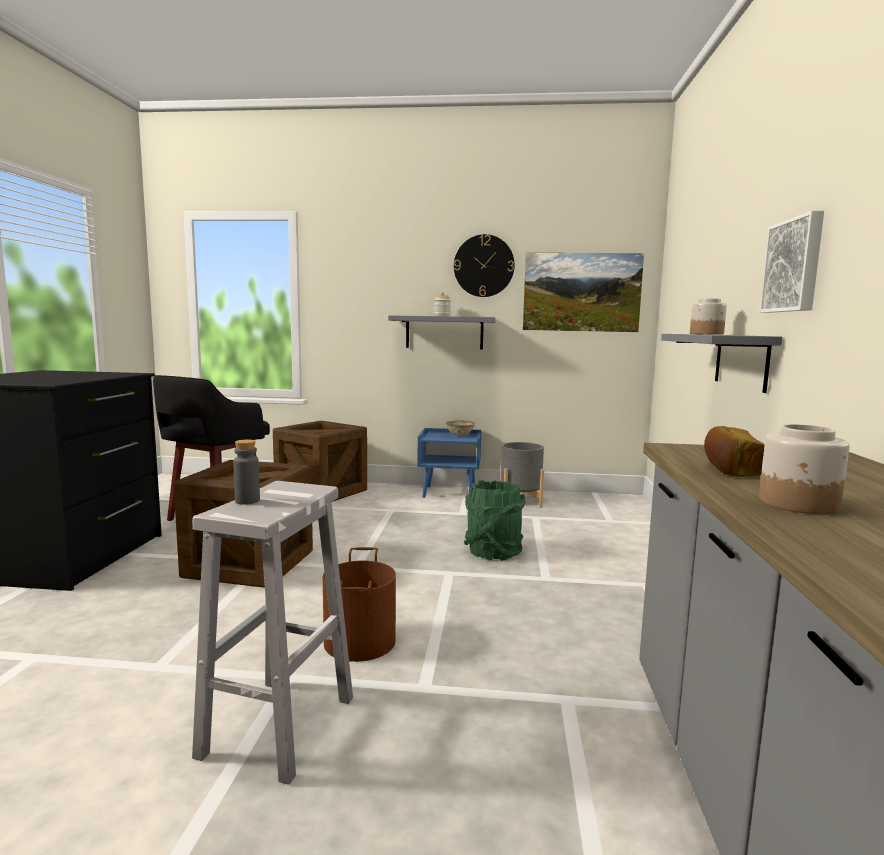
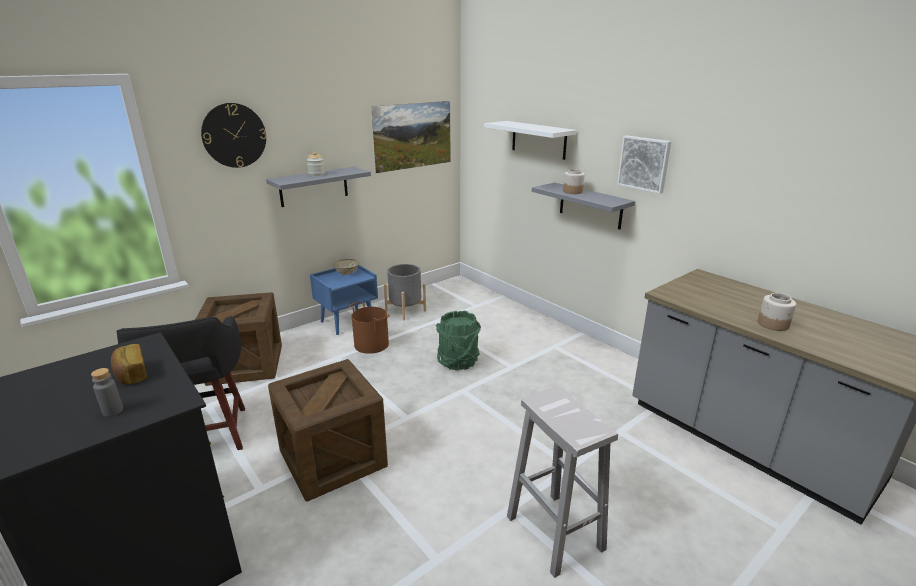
camera: 45 degrees left, 15 degrees up
grey bottle [233,439,260,504] -> grey bottle moved to [91,368,123,417]
brown bucket [323,547,396,662] -> brown bucket moved to [349,301,390,354]
wall clock [454,234,515,297] -> wall clock moved to [201,103,267,168]
bread [704,426,765,477] -> bread moved to [111,344,147,385]
none -> white shelf [484,121,577,160]

